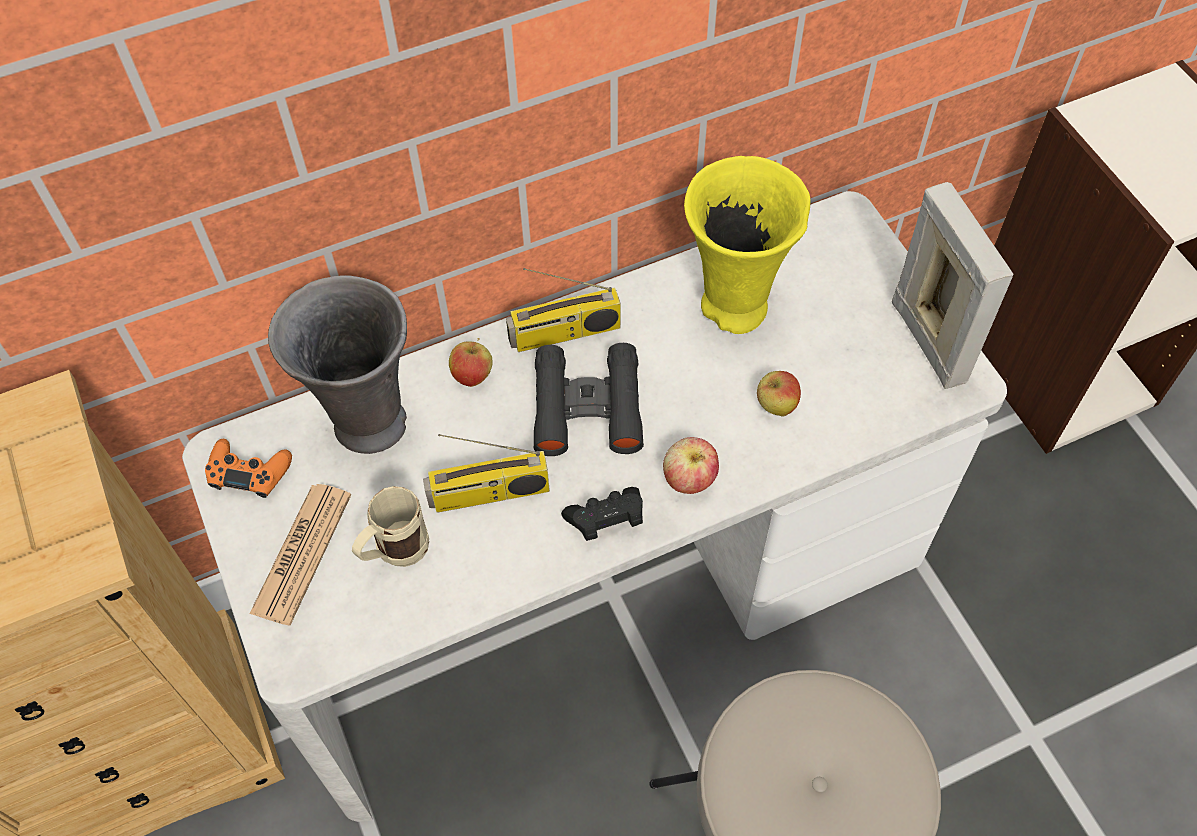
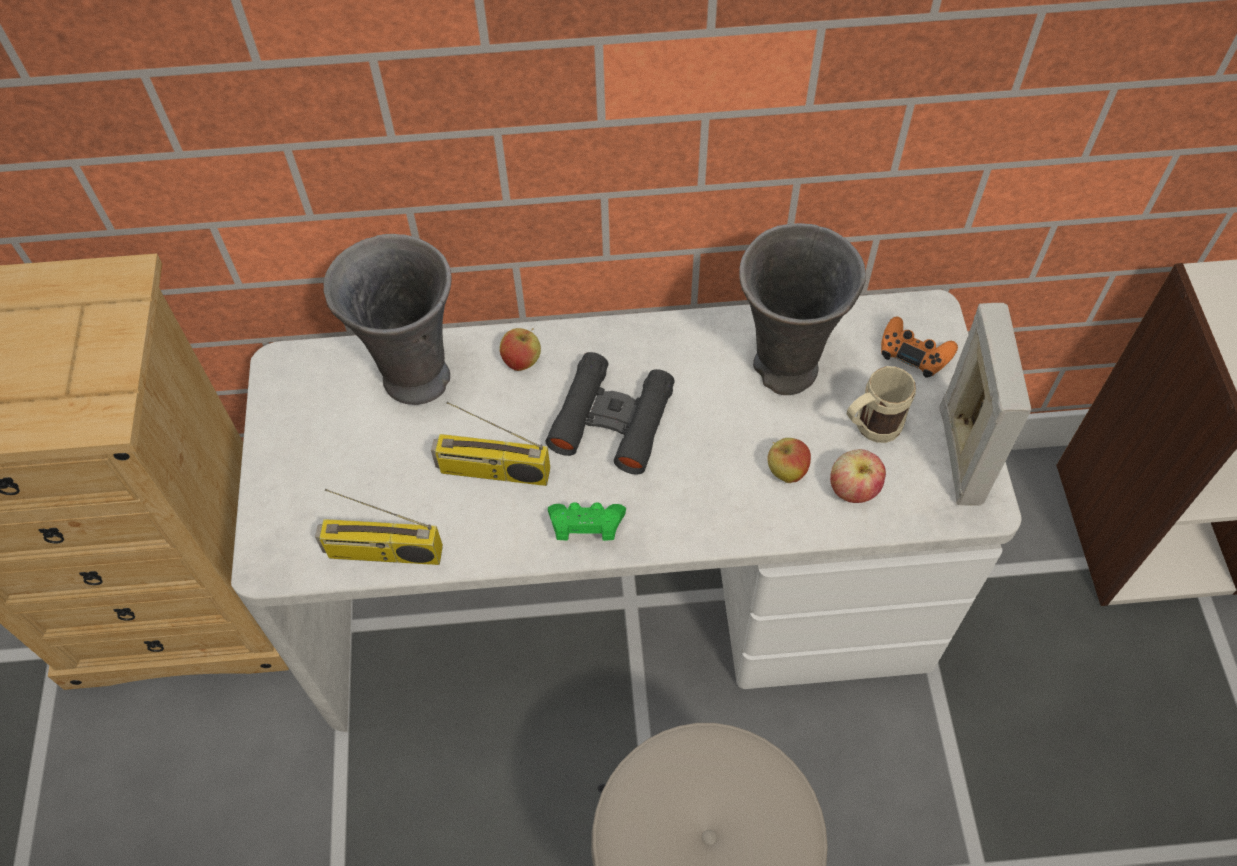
camera: 20 degrees right, 0 degrees up
orange game controller [205,439,292,498] -> orange game controller moved to [881,317,958,378]
newspaper [249,484,351,625] -> none
beige mug [352,486,429,567] -> beige mug moved to [847,366,916,443]
radio [506,268,621,352] -> radio moved to [315,489,443,565]
black game controller [561,487,643,541] -> green game controller [548,502,626,541]
apple [663,437,719,494] -> apple moved to [830,449,886,503]
yellow vase [684,156,811,334] -> grey vase [739,223,866,395]

